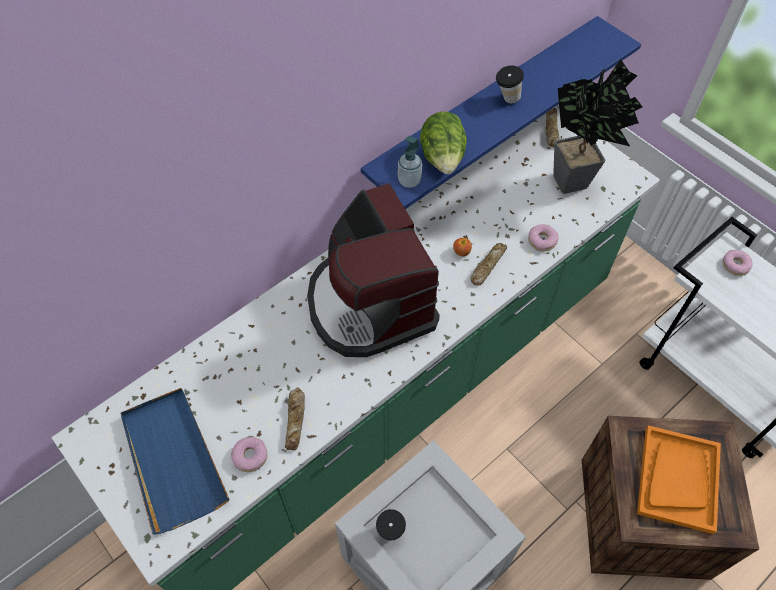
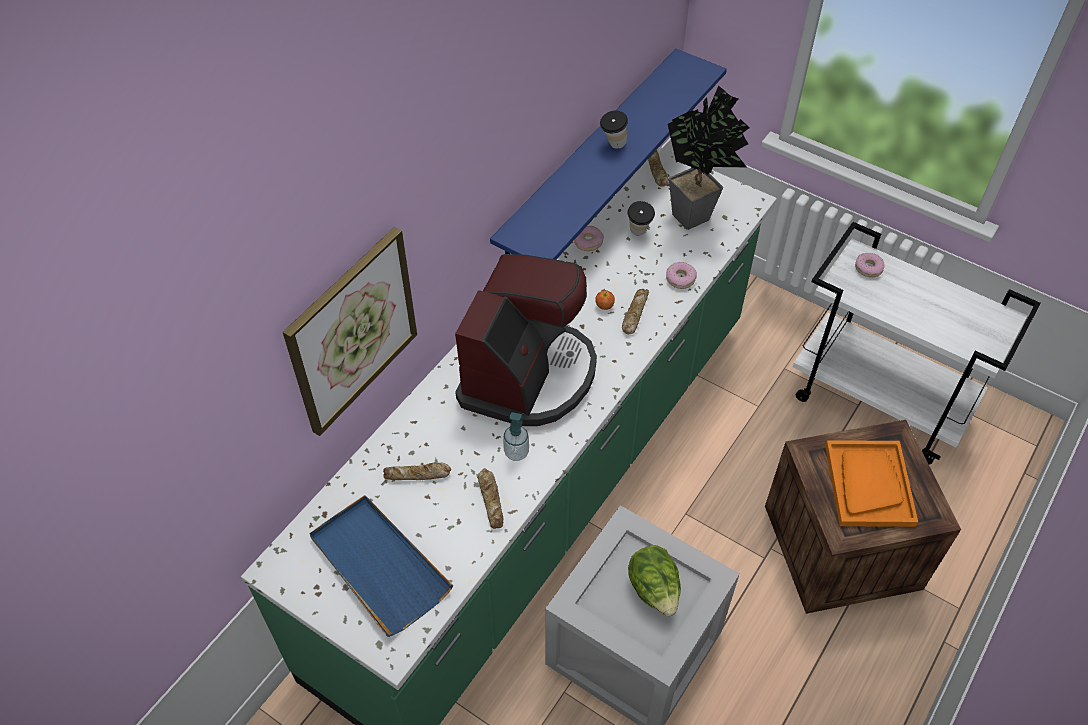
camera: 15 degrees left, 5 degrees down
donut [231,437,267,472] -> donut moved to [574,226,604,251]
coffee machine [307,183,440,357] -> coffee machine turned 120 degrees counterclockwise [455,254,597,426]
cup [376,509,406,541] -> cup moved to [628,201,655,235]
soap dispenser [398,136,422,188] -> soap dispenser moved to [503,412,529,461]
lettuce [420,111,467,174] -> lettuce moved to [628,545,681,616]
none -> picture [283,227,417,436]
none -> bread [383,463,451,480]

